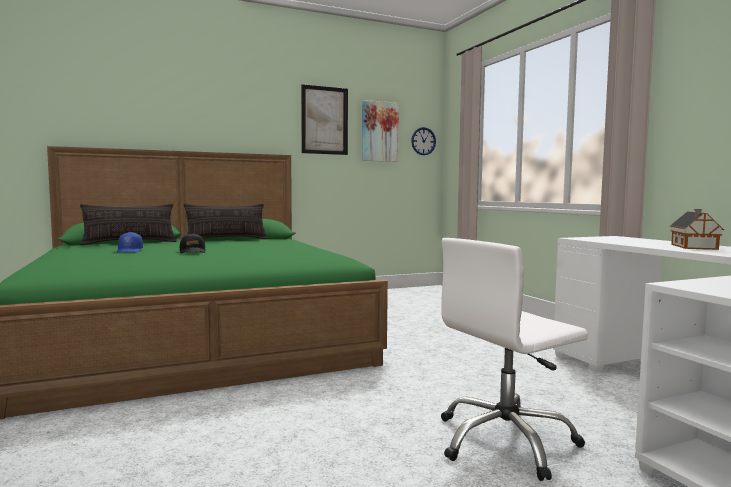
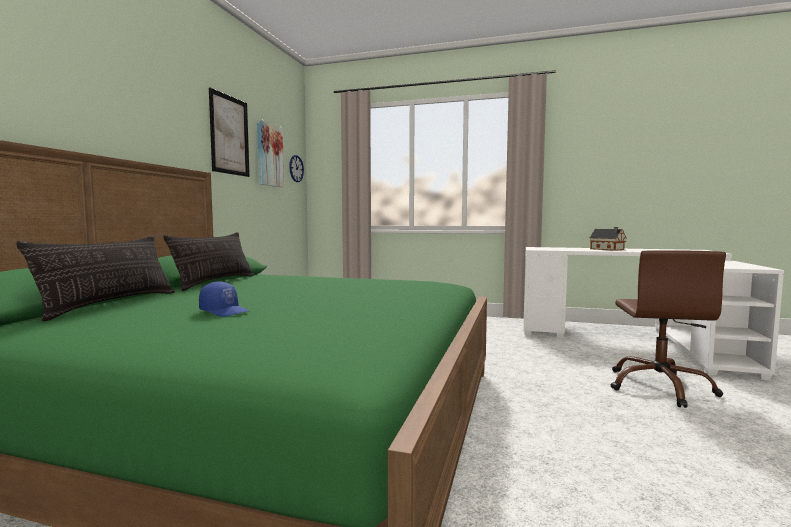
camera: 50 degrees left, 0 degrees up
black cap [180,233,205,253] -> none
white office chair [441,238,588,481] -> brown office chair [611,250,726,408]

